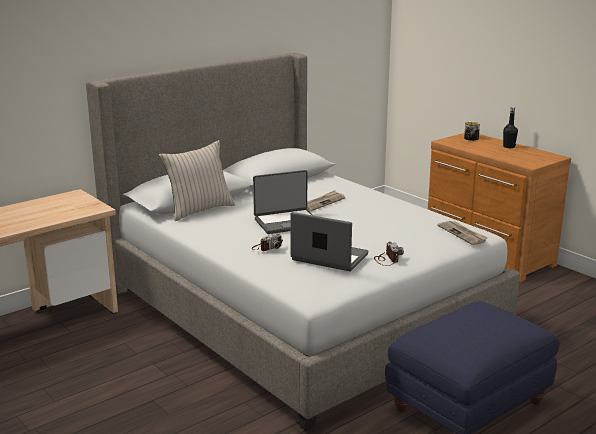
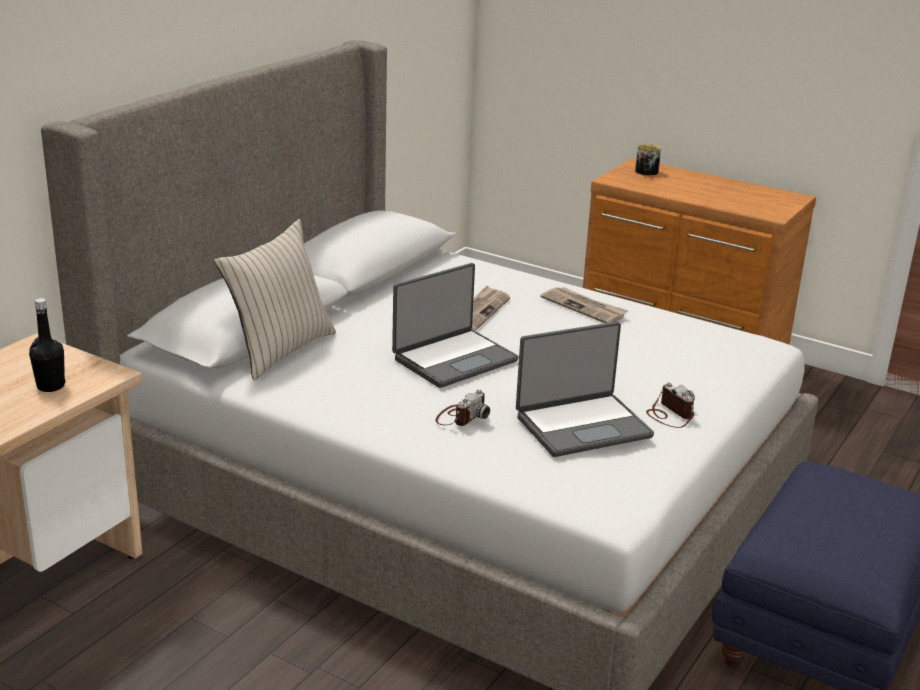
camera: 20 degrees left, 5 degrees up
laptop [290,212,368,272] -> laptop turned 150 degrees clockwise [516,322,654,457]
newspaper [437,221,488,245] -> newspaper moved to [540,287,628,323]
black bottle [503,107,518,148] -> black bottle moved to [29,298,65,392]

